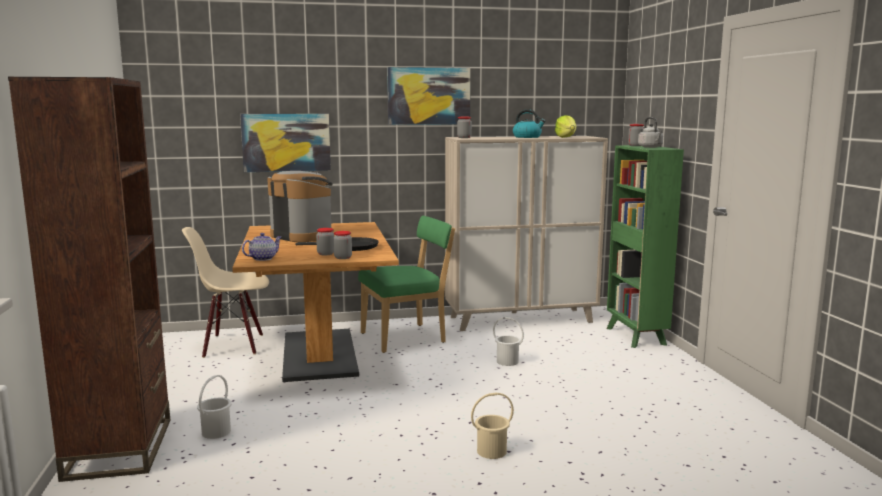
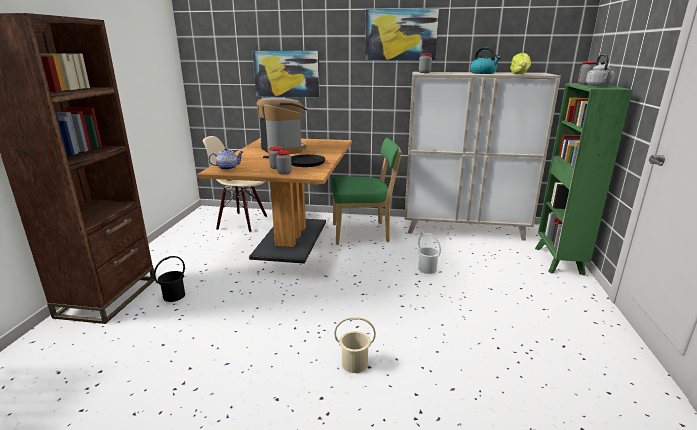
camera: 20 degrees right, 10 degrees up
white bucket [197,375,232,439] -> black bucket [154,256,185,302]

